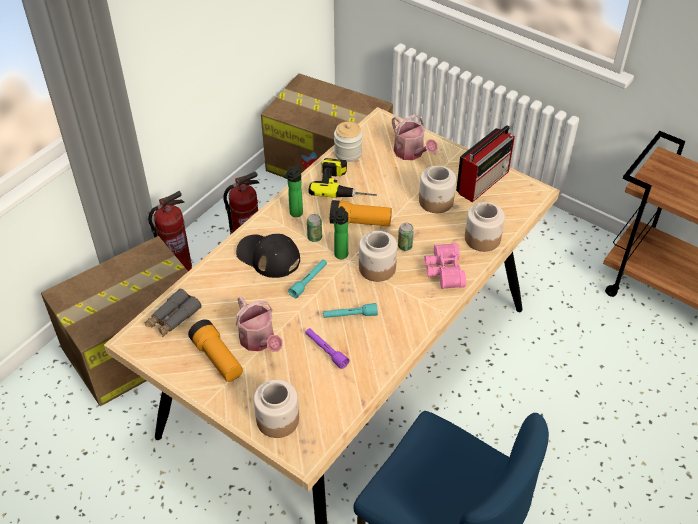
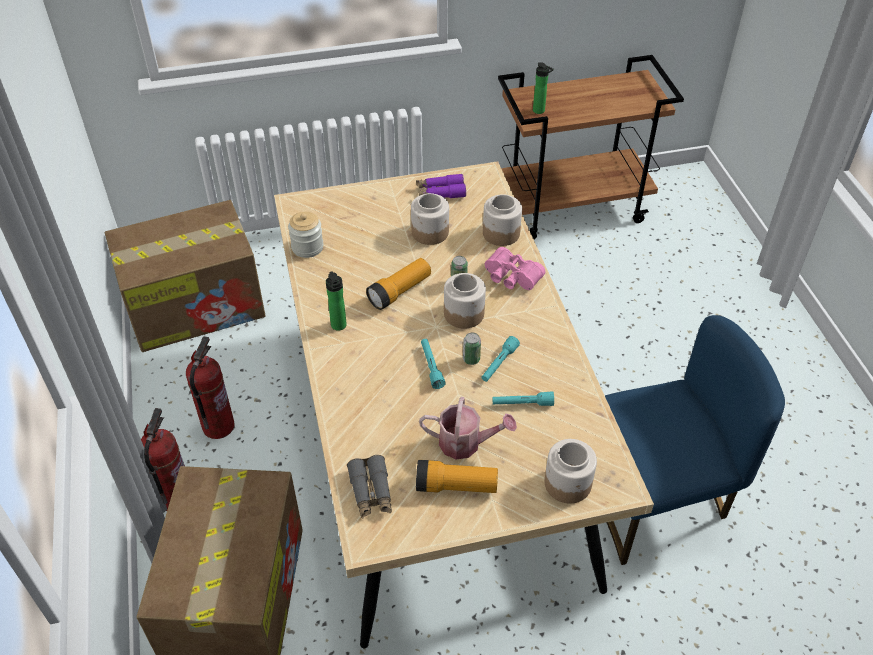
camera: 50 degrees left, 0 degrees up
black cap [236,234,300,278] -> none
purple flashlight [305,328,350,369] -> turquoise flashlight [492,391,554,406]
can [307,214,322,242] -> can moved to [463,333,481,365]
power drill [308,158,377,198] -> none
bottle [334,206,348,259] -> bottle moved to [533,62,554,114]
watering can [392,114,438,160] -> none
radio [456,125,515,202] -> purple binoculars [416,174,466,198]

